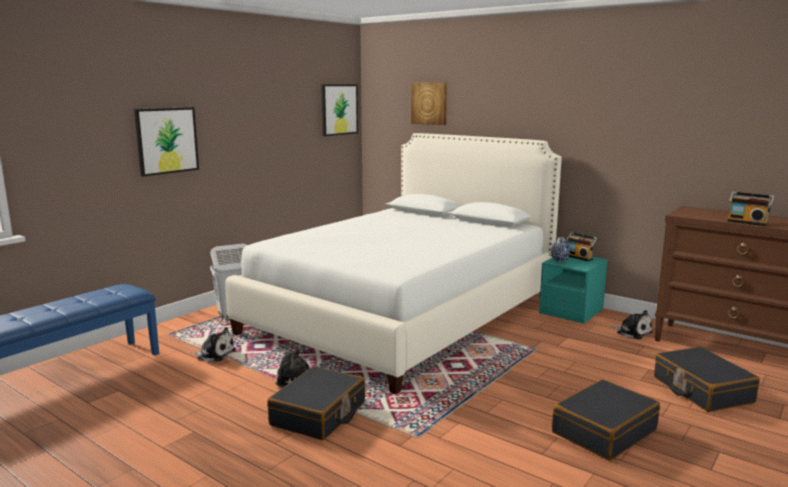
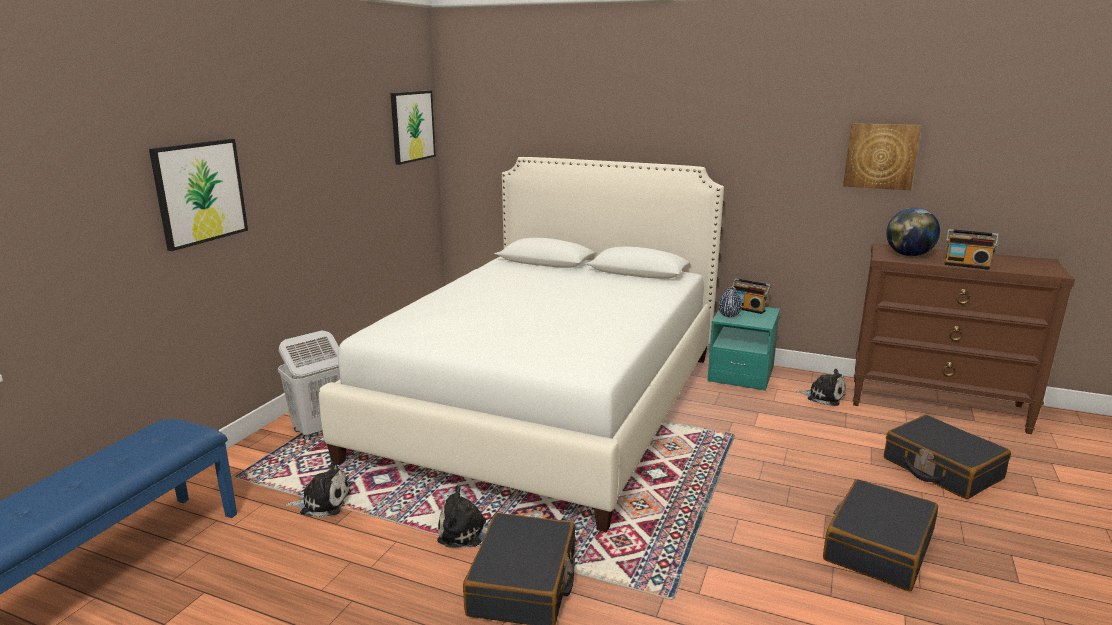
camera: 15 degrees left, 5 degrees up
picture [411,83,447,125] -> picture moved to [843,123,921,190]
none -> globe [886,208,940,256]

